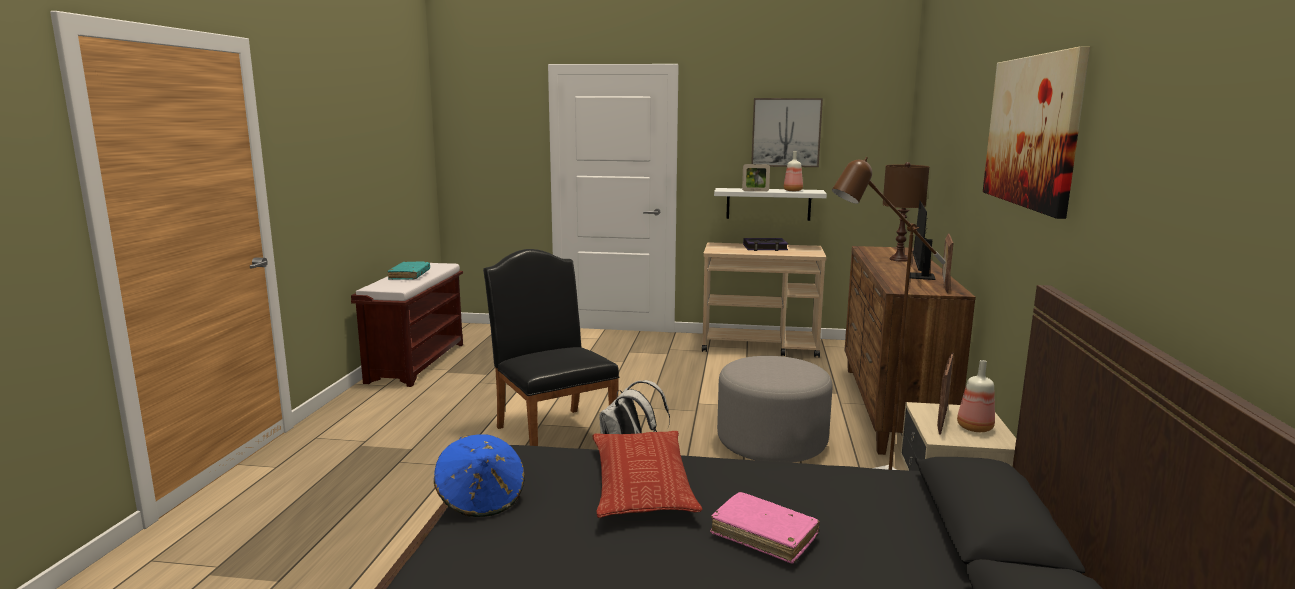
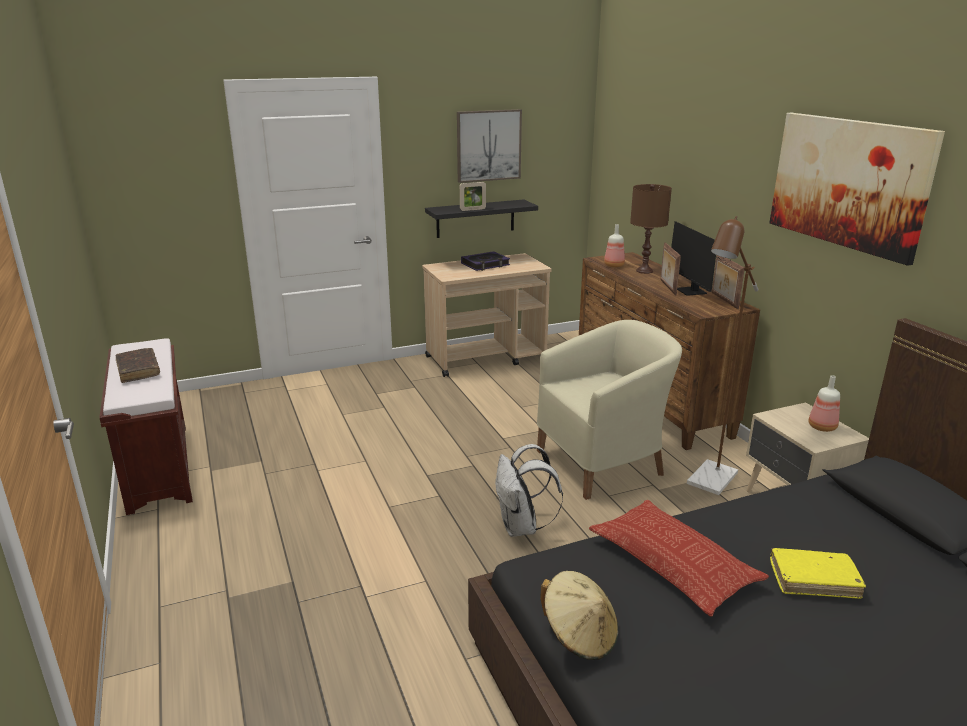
camera: 30 degrees left, 10 degrees up
turquoise book [387,262,430,280] -> brown book [116,348,160,383]
blue hat [434,434,525,517] -> beige hat [540,571,618,660]
black chair [483,249,620,446] -> none
pink book [710,492,820,564] -> yellow book [770,548,866,599]
white shelf [714,188,827,221] -> black shelf [425,200,538,238]
grey ottoman [717,356,832,463] -> beige armchair [537,320,682,500]
bottle [784,151,803,191] -> bottle moved to [604,224,625,267]
picture frame [937,353,954,435] -> picture frame moved to [660,242,681,295]

